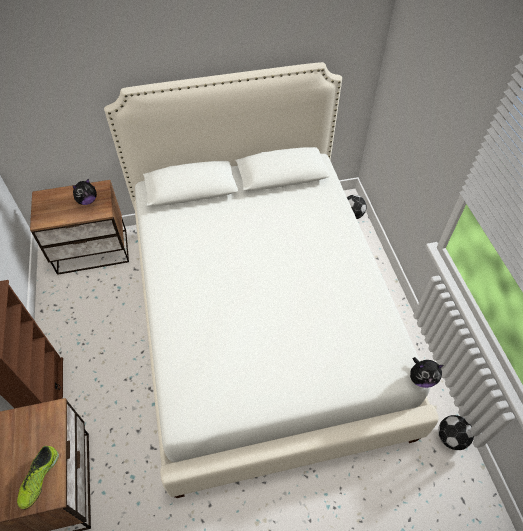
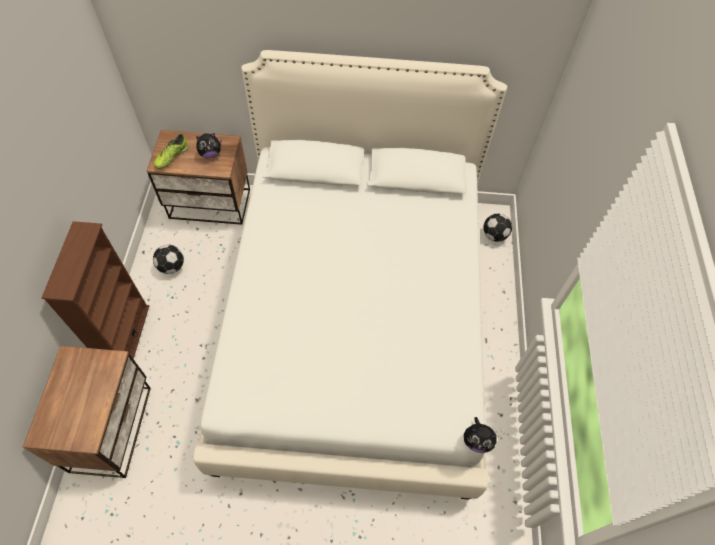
camera: 15 degrees right, 5 degrees up
shoe [17,446,59,509] -> shoe moved to [154,134,189,169]
football [438,415,474,450] -> football moved to [153,245,184,274]

